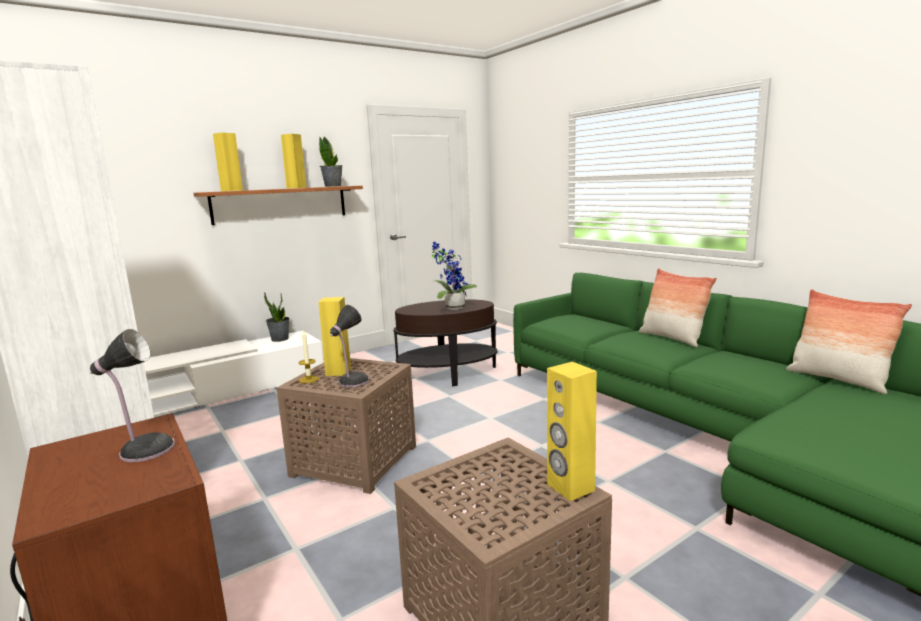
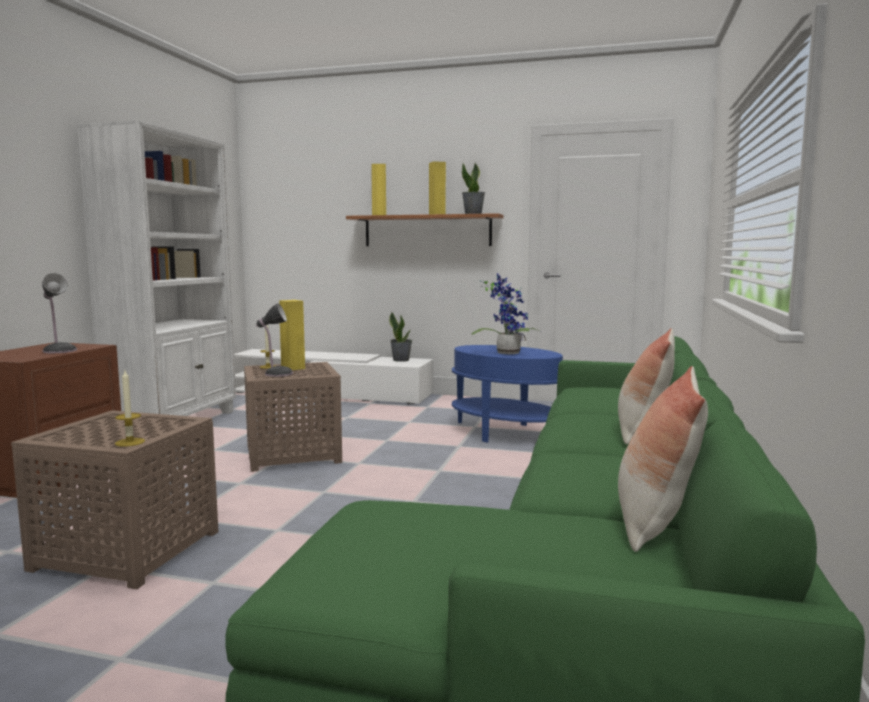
camera: 50 degrees right, 5 degrees down
brown side table [394,299,498,386] -> blue side table [452,345,563,443]
yellow speaker [547,362,597,501] -> candle [115,371,145,447]

